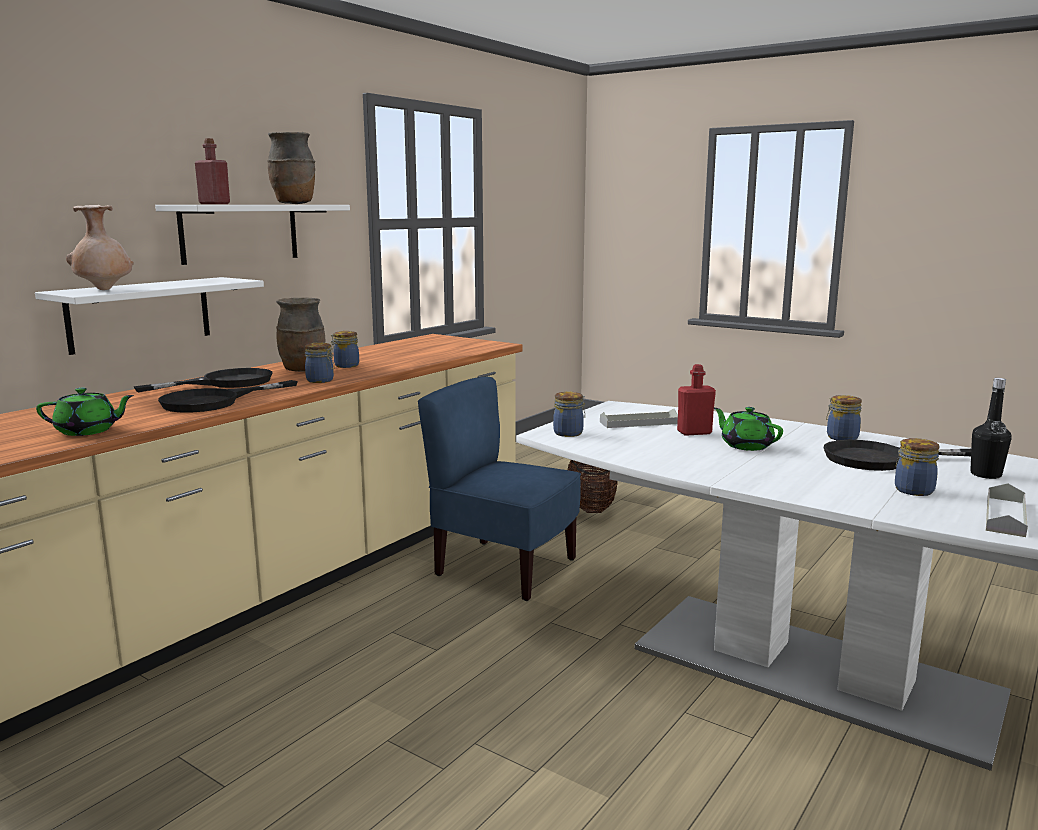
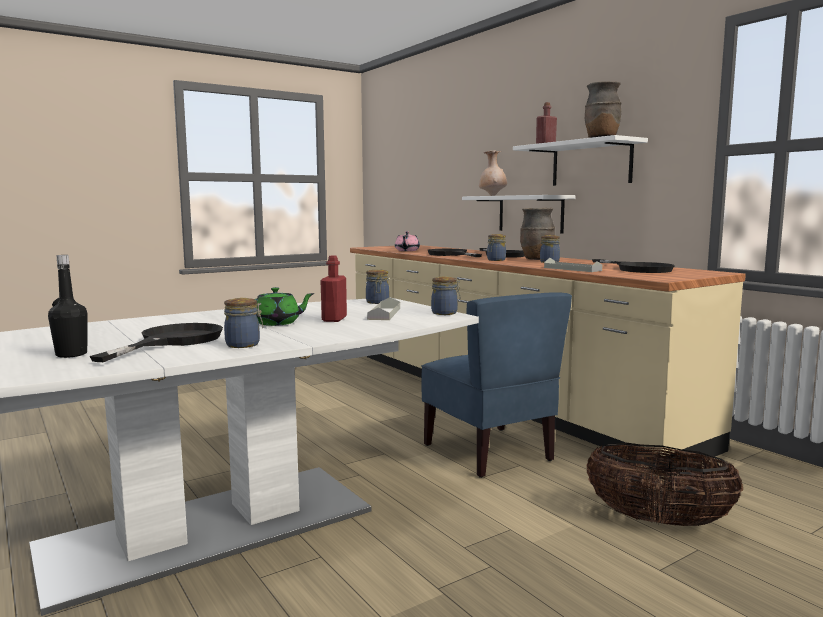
camera: 110 degrees right, 5 degrees down
green teapot [36,388,134,436] -> pink teapot [395,231,420,251]
blue chair [418,377,581,601] -> blue chair turned 105 degrees clockwise [421,292,572,478]
jar [895,438,939,496] -> jar moved to [431,277,461,315]
grey tray [986,483,1028,537] -> grey tray moved to [544,258,602,272]
none -> black frying pan [592,259,675,273]

